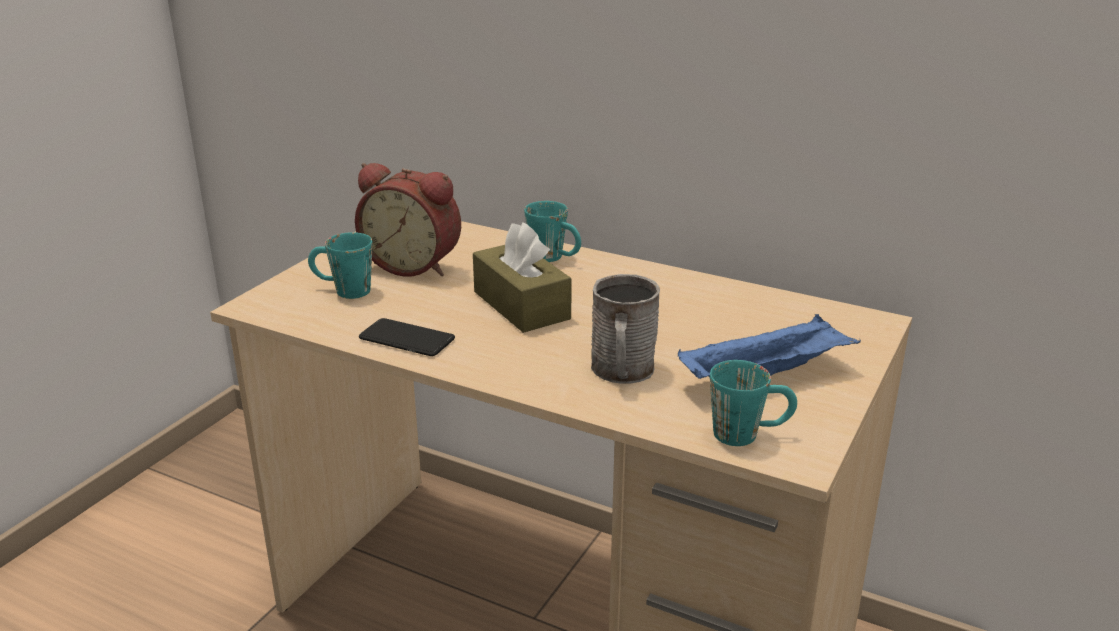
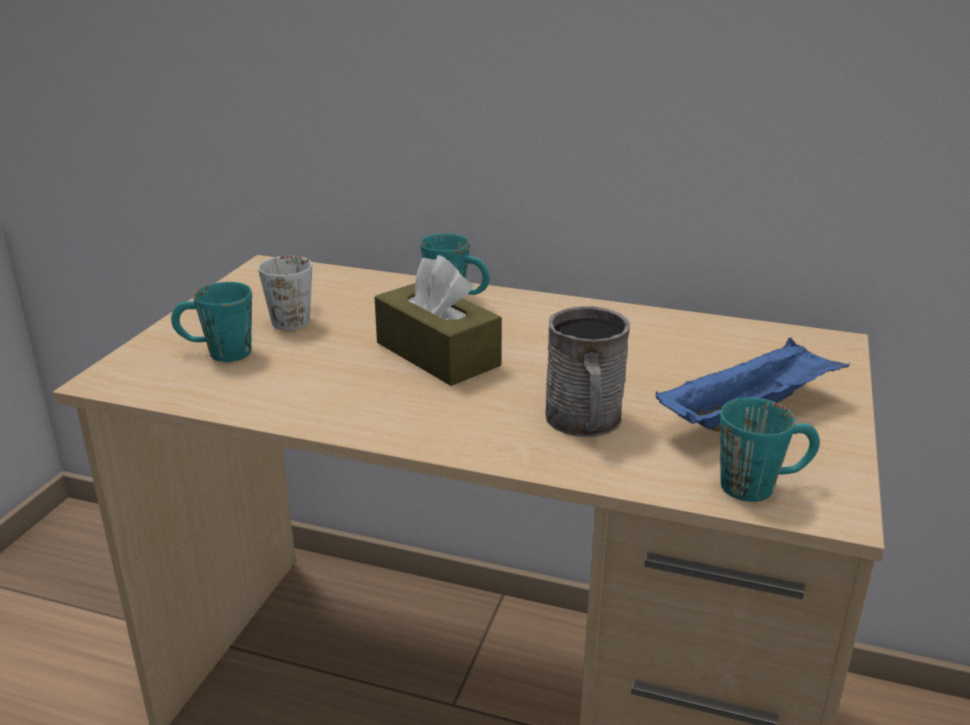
camera: 10 degrees left, 0 degrees up
alarm clock [355,163,461,277] -> white mug [258,255,312,330]
phone [359,318,455,356] -> none

